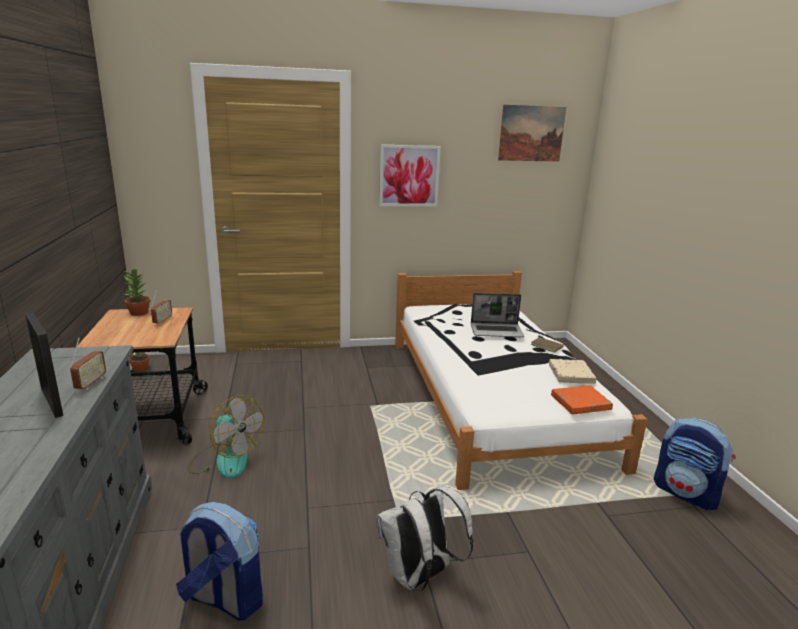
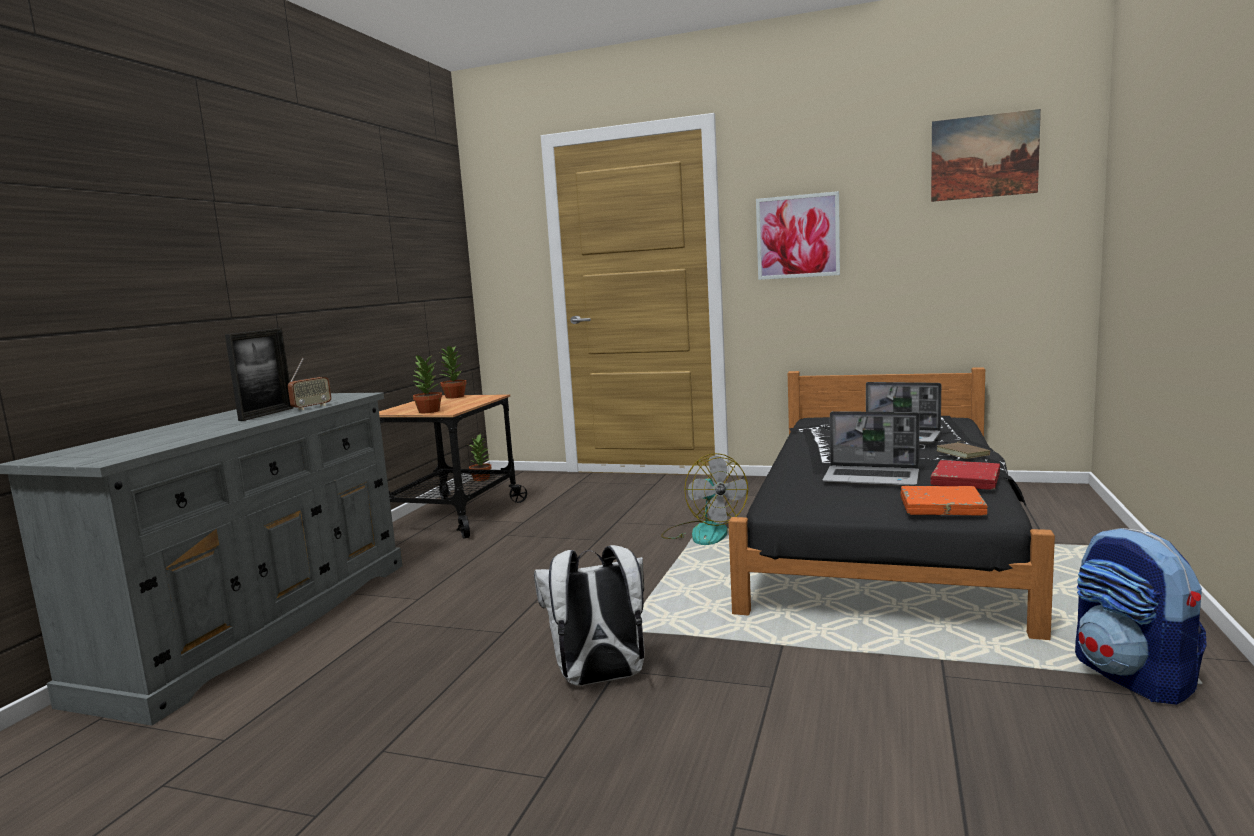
camera: 30 degrees right, 10 degrees down
picture frame [25,313,63,418] -> picture frame turned 150 degrees counterclockwise [225,328,293,421]
radio [151,289,172,324] -> none
backpack [176,502,263,621] -> none
fan [188,395,264,479] -> fan moved to [661,453,748,545]
white bed [395,271,648,490] -> black bed [728,367,1055,640]
beige book [549,359,597,384] -> red book [931,460,1000,490]
none -> potted plant [412,355,442,413]
none -> laptop [822,411,920,486]

